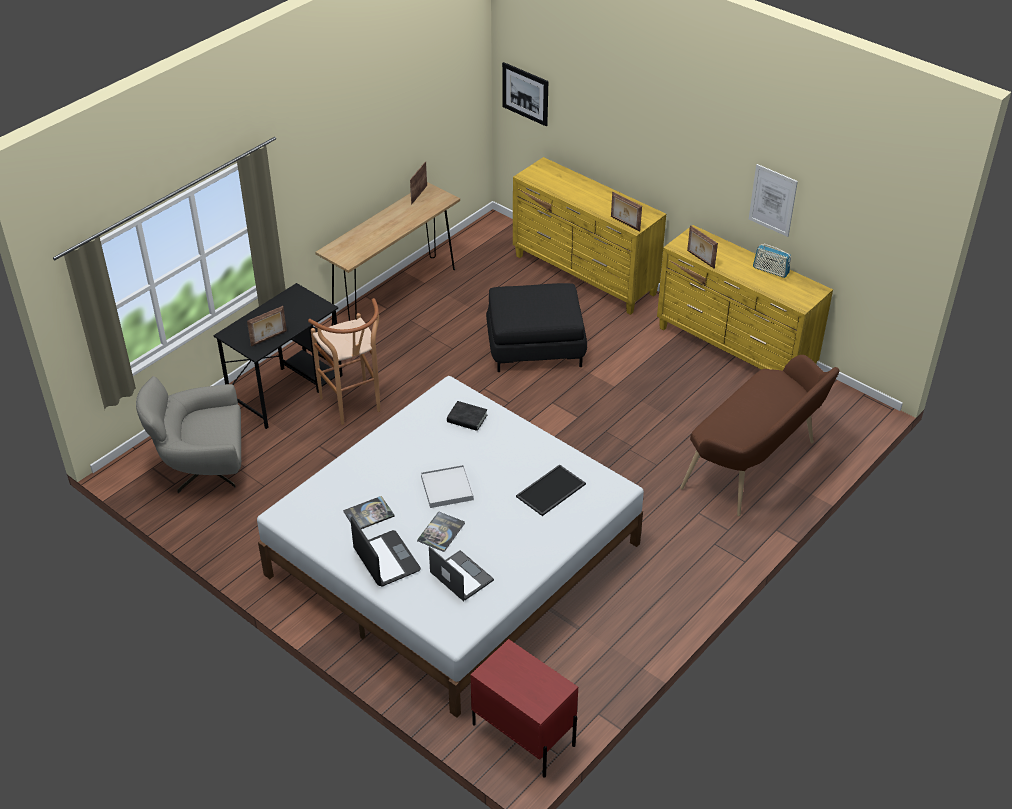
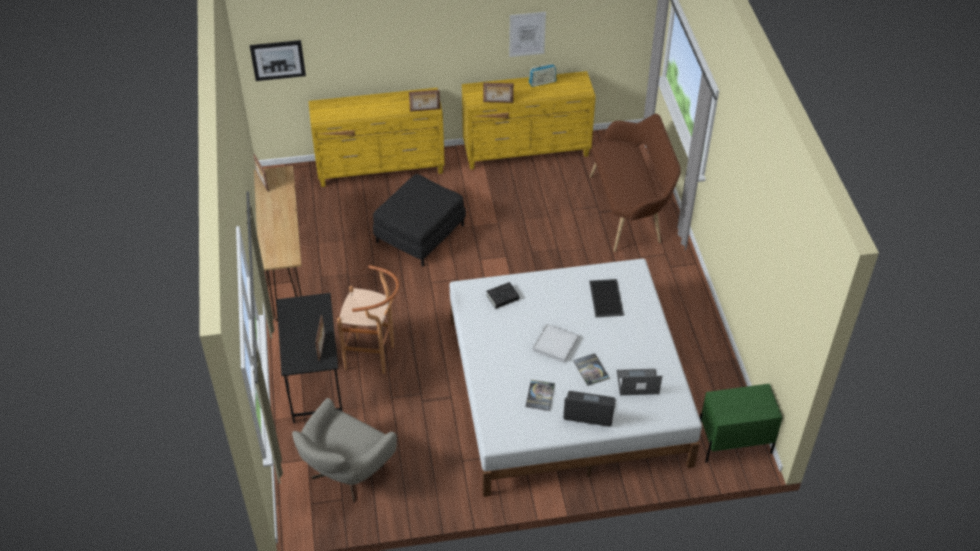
camera: 50 degrees left, 5 degrees up
red nightstand [470,639,578,778] -> green nightstand [700,384,783,463]

